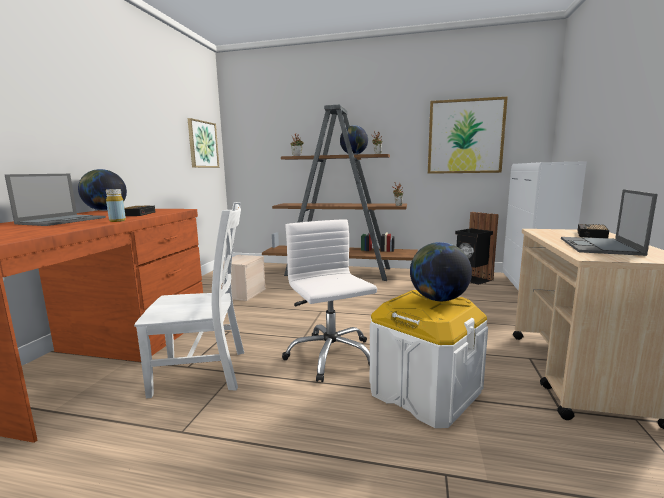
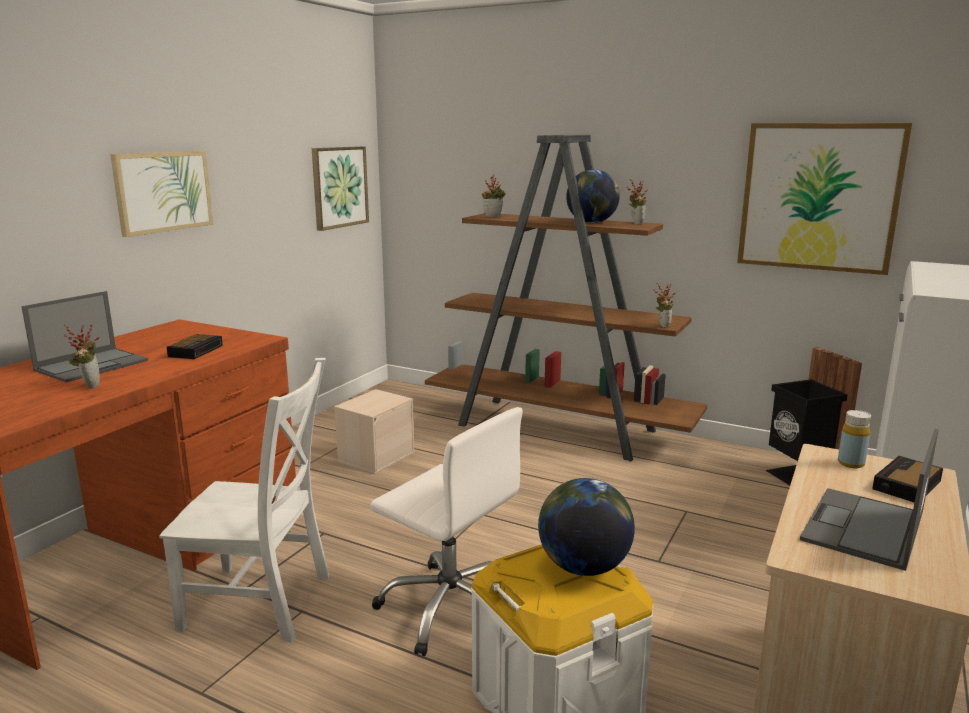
camera: 15 degrees right, 5 degrees up
globe [78,169,127,211] -> none
yellow bottle [106,189,126,222] -> yellow bottle moved to [838,410,871,468]
white office chair [282,219,377,382] -> white office chair turned 135 degrees clockwise [370,407,523,656]
none -> potted plant [64,324,100,389]
none -> picture [110,151,213,237]

